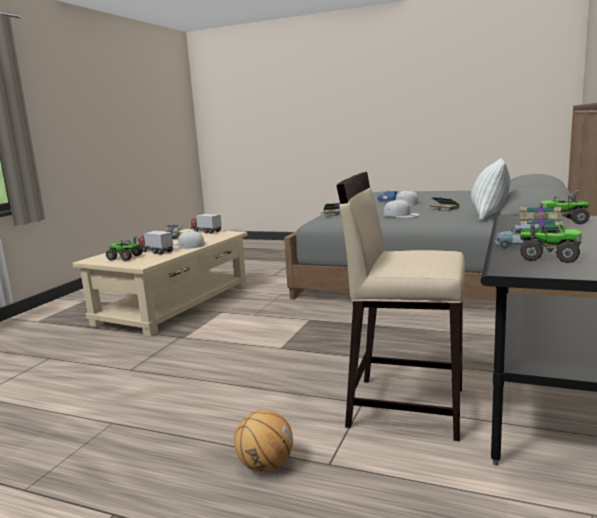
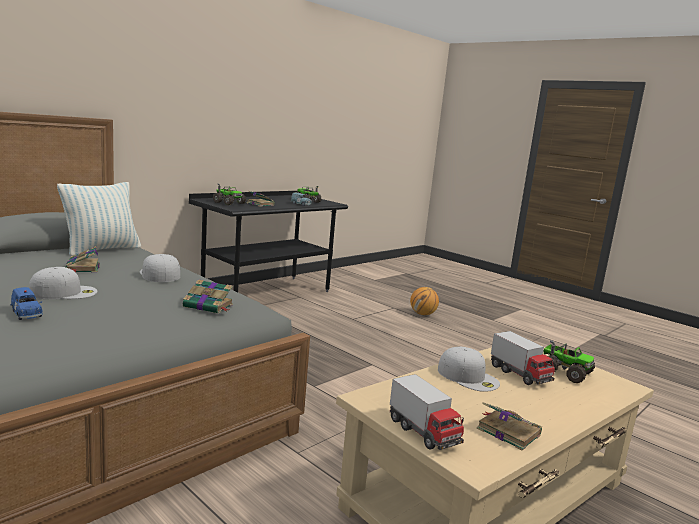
camera: 160 degrees left, 0 degrees up
beige stool [336,172,465,441] -> none

